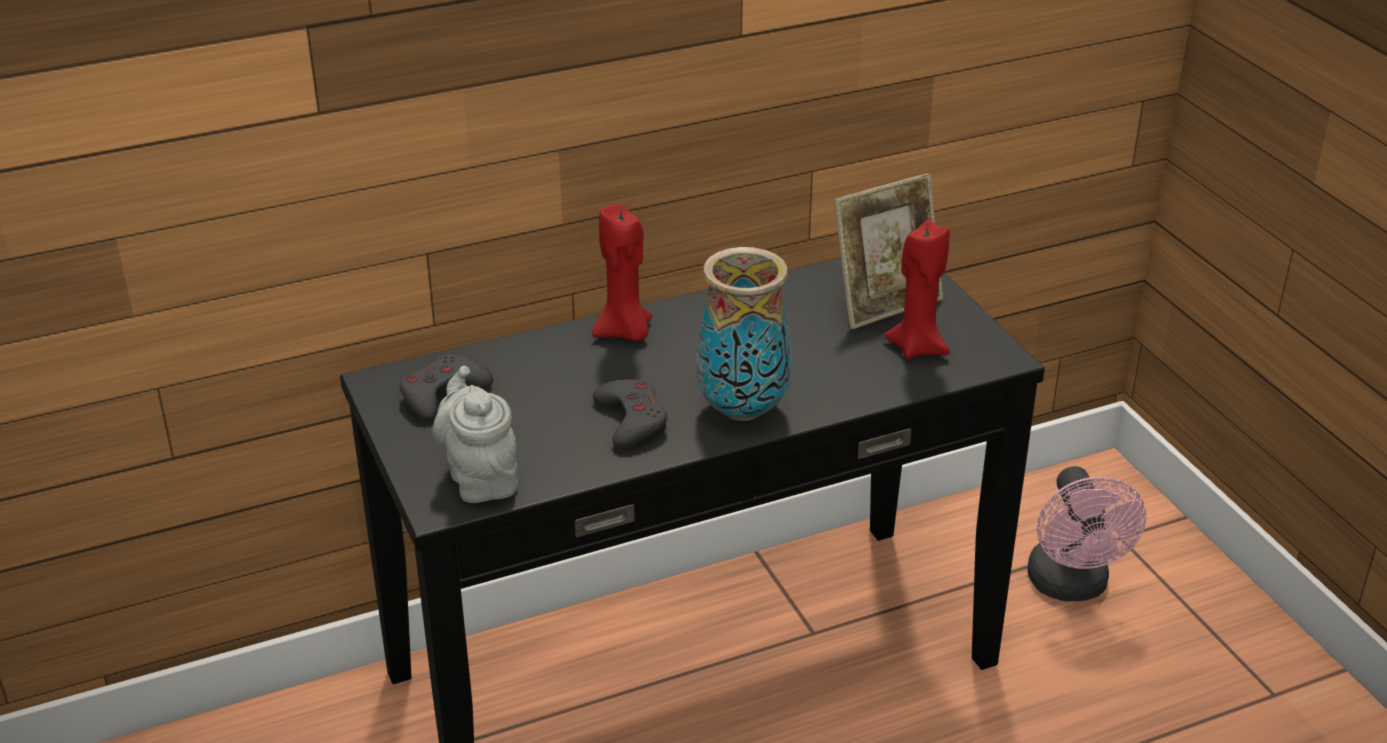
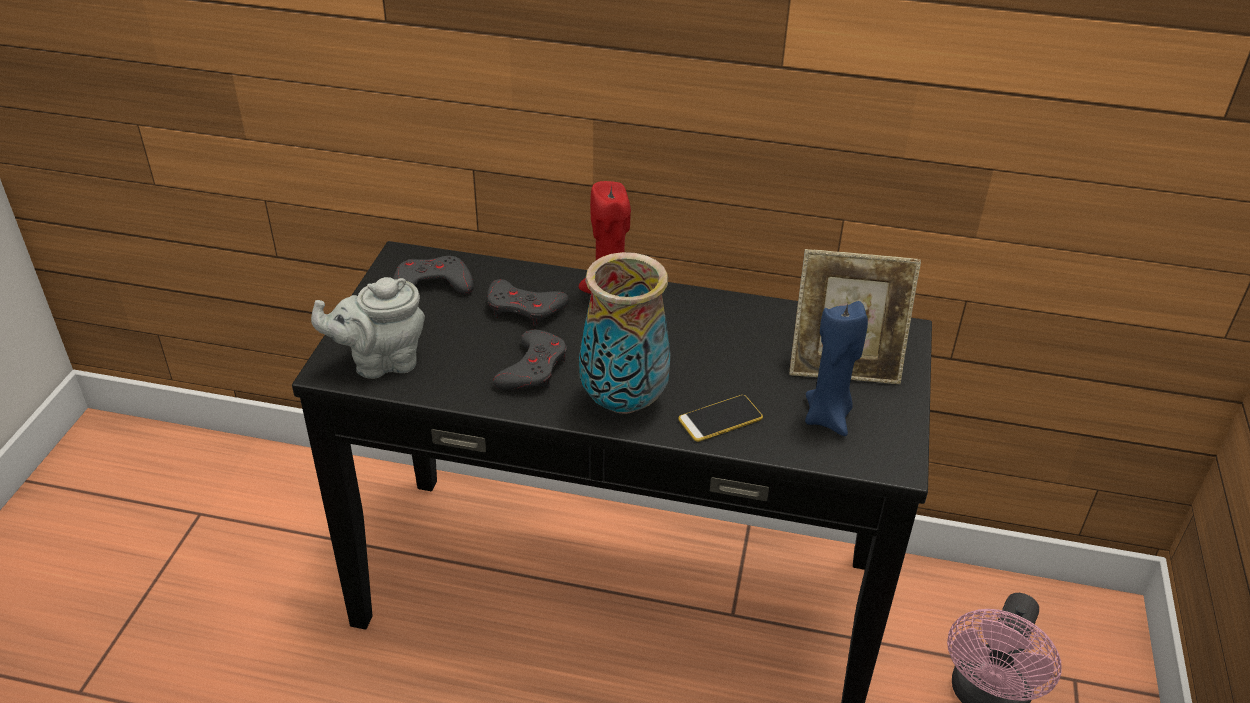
camera: 35 degrees right, 5 degrees up
grey teapot [433,366,518,503] -> grey teapot turned 120 degrees counterclockwise [311,277,425,379]
red candle [884,220,950,360] -> blue candle [805,301,868,436]
none -> grey game controller [487,279,569,326]
none -> phone [678,395,763,442]

